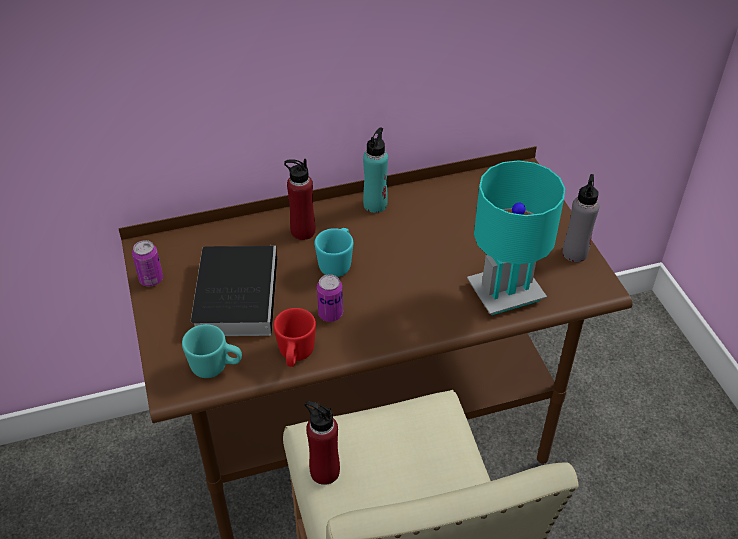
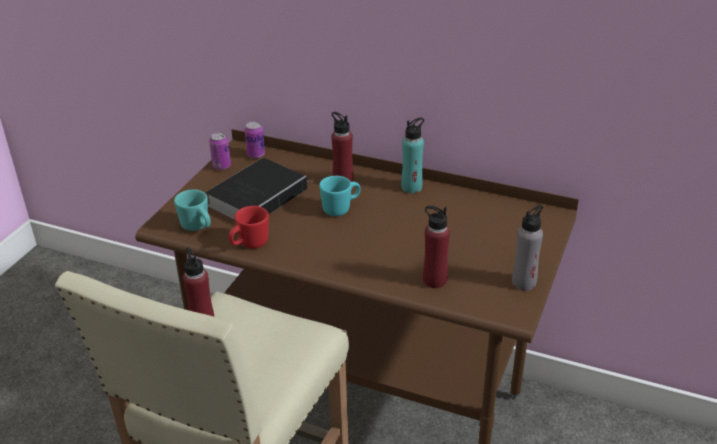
camera: 40 degrees right, 10 degrees down
can [317,274,343,322] -> can moved to [245,122,265,159]
turquoise table lamp [467,160,565,315] -> red bottle [423,206,450,288]

